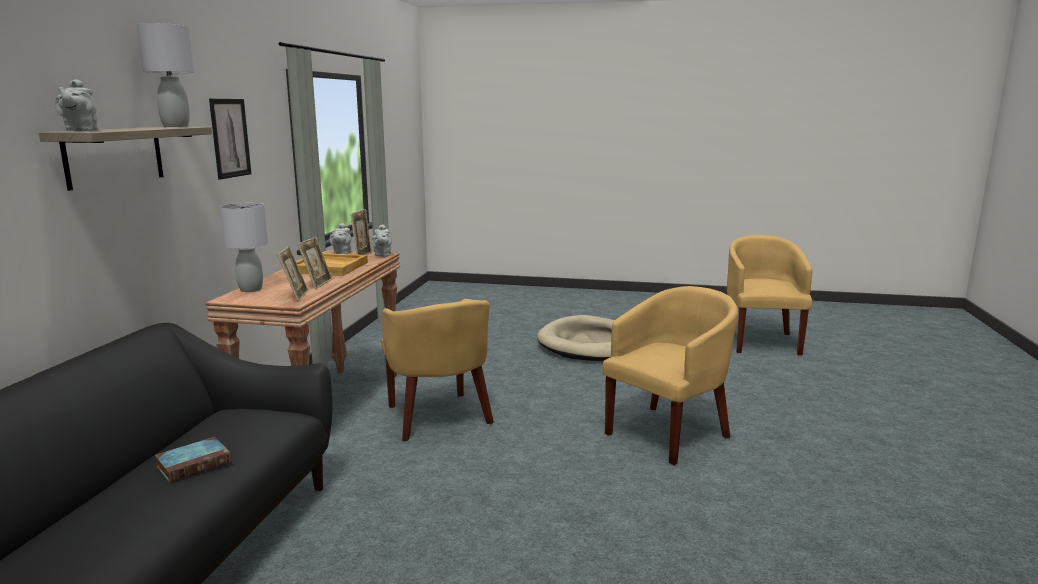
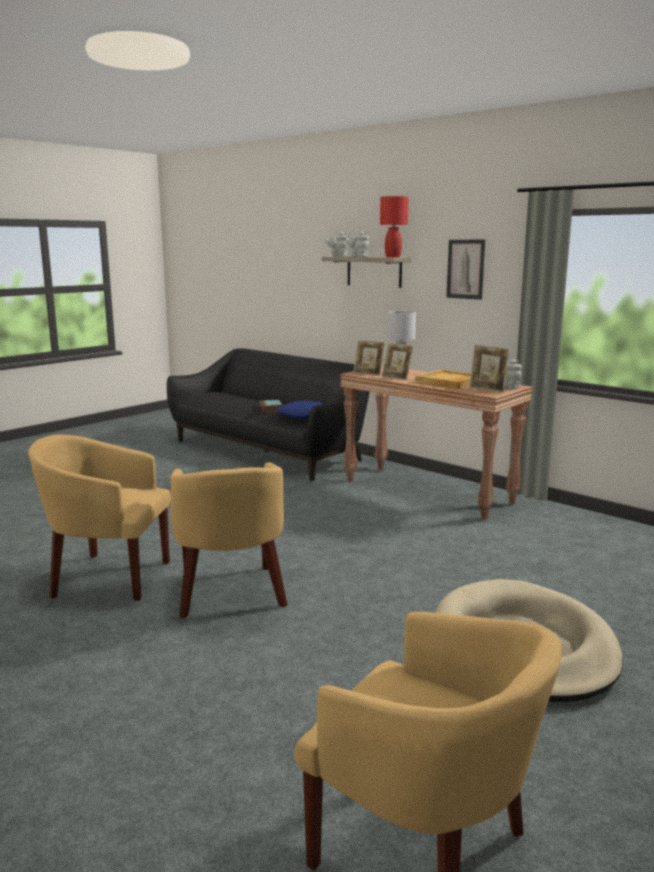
camera: 120 degrees right, 0 degrees up
grey table lamp [137,23,194,127] -> red table lamp [380,196,409,257]
grey teapot [371,225,392,257] -> grey teapot moved to [345,231,370,257]
yellow armchair [382,299,494,441] -> yellow armchair moved to [28,434,171,601]
none -> blue pillow [277,401,325,419]

